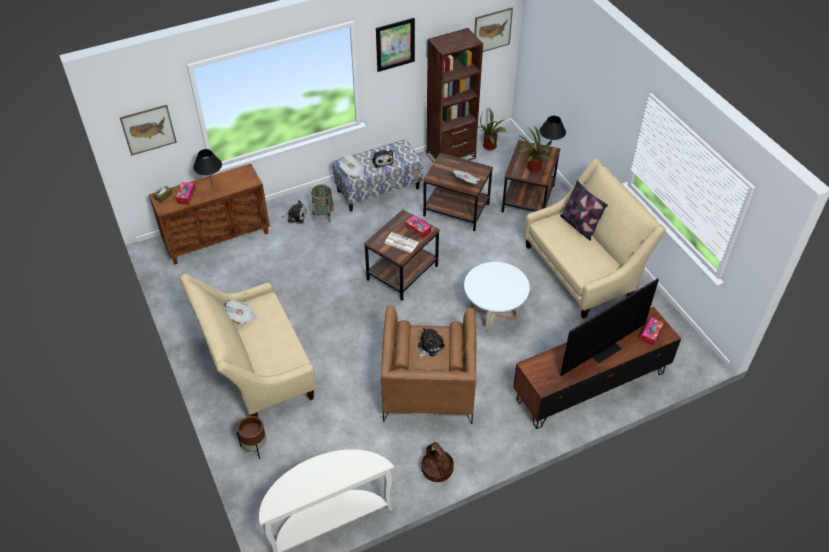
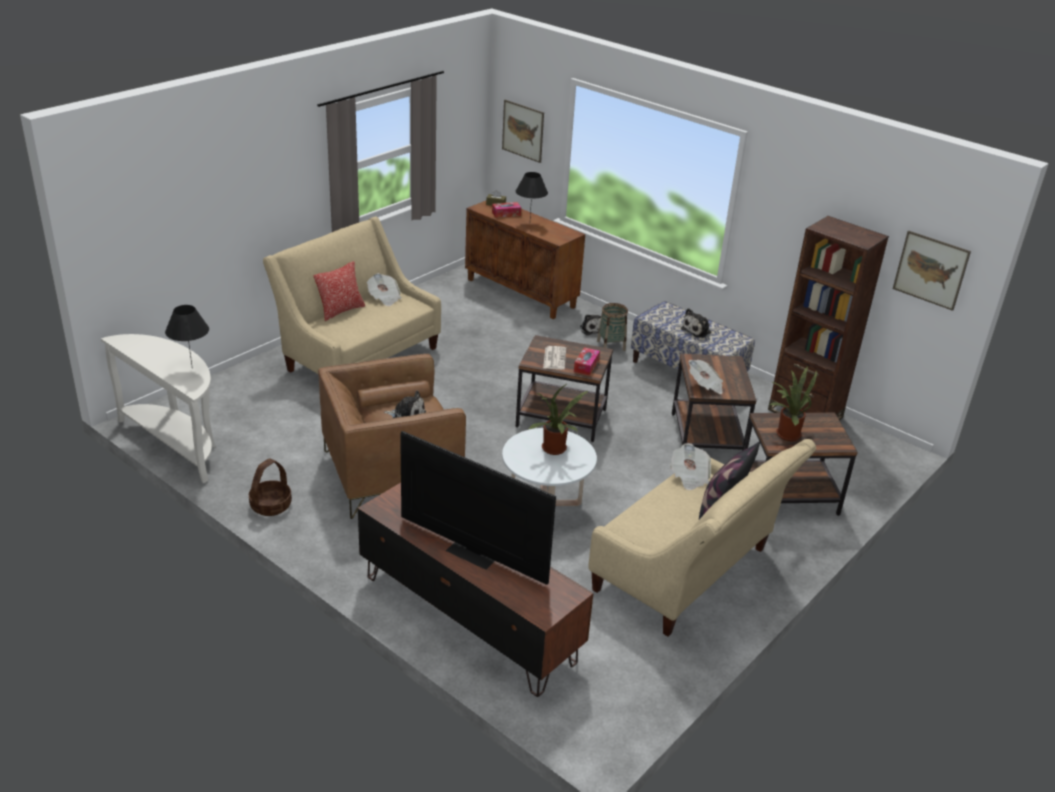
camera: 65 degrees right, 15 degrees down
brown planter [237,416,266,459] -> none
newspaper [339,155,364,178] -> newspaper moved to [670,443,711,490]
picture [376,18,415,72] -> none
potted plant [480,108,506,150] -> potted plant moved to [529,384,588,455]
black table lamp [539,116,566,153] -> black table lamp moved to [165,305,209,365]
tissue box [640,317,664,346] -> none
none -> pillow [314,261,365,321]

